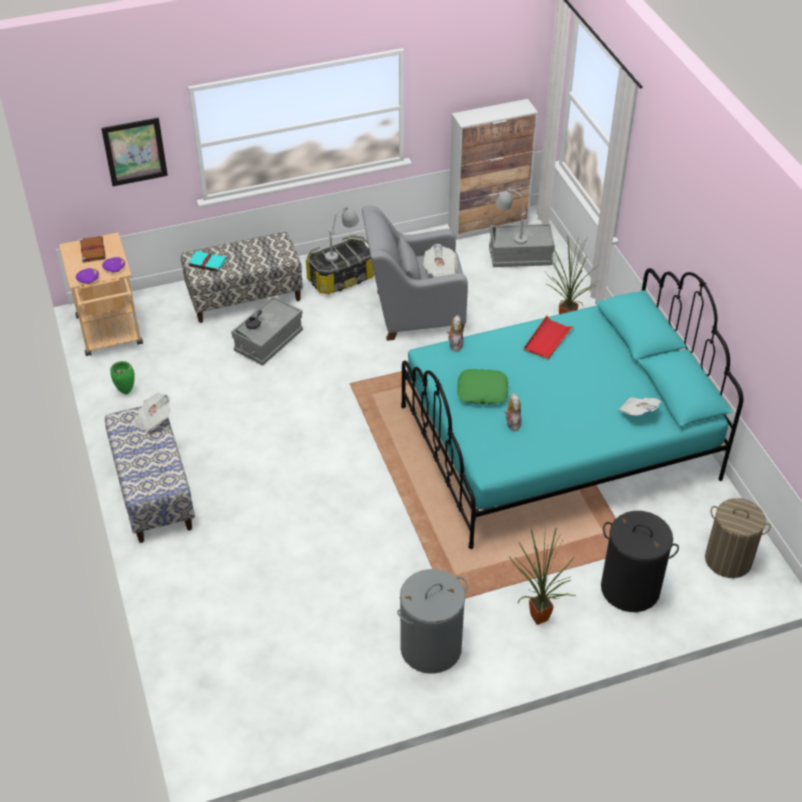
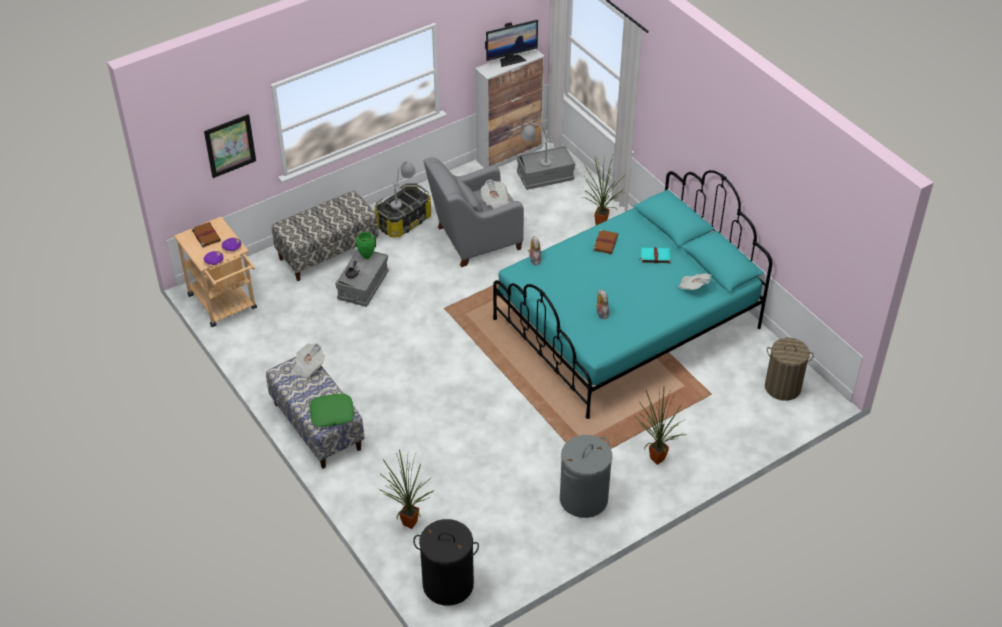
camera: 15 degrees left, 0 degrees up
green vase [110,361,135,394] -> green vase moved to [356,231,375,259]
turquoise book [187,251,227,272] -> turquoise book moved to [639,248,671,264]
green pillow [457,369,509,404] -> green pillow moved to [309,393,354,427]
red tray [524,315,575,360] -> brown book [593,230,619,254]
black laundry basket [601,511,679,612] -> black laundry basket moved to [413,519,479,606]
none -> potted plant [378,449,433,529]
none -> monitor [485,20,538,67]

